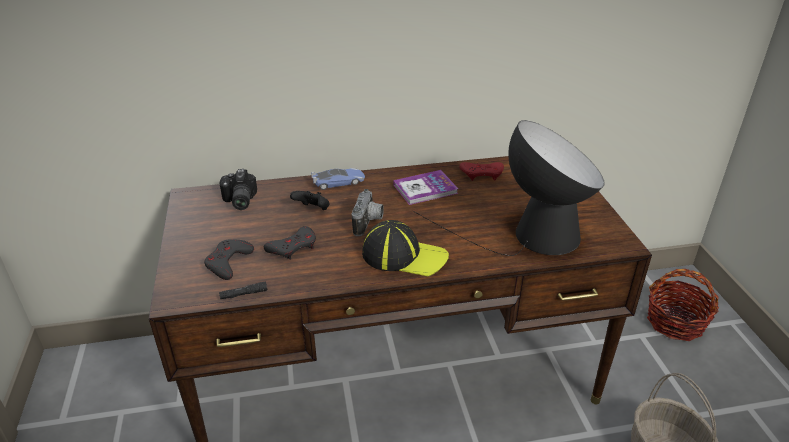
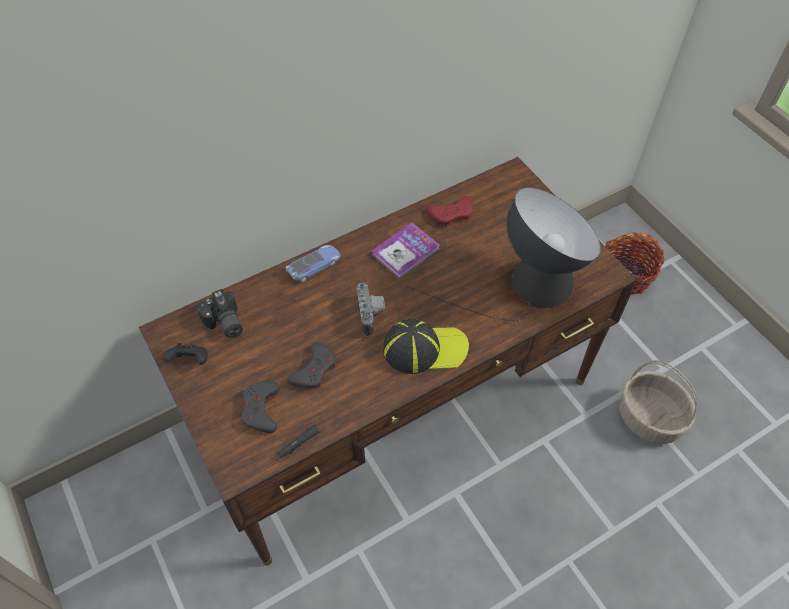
camera: 20 degrees left, 20 degrees up
black game controller [290,191,330,210] -> black game controller moved to [163,343,208,365]

